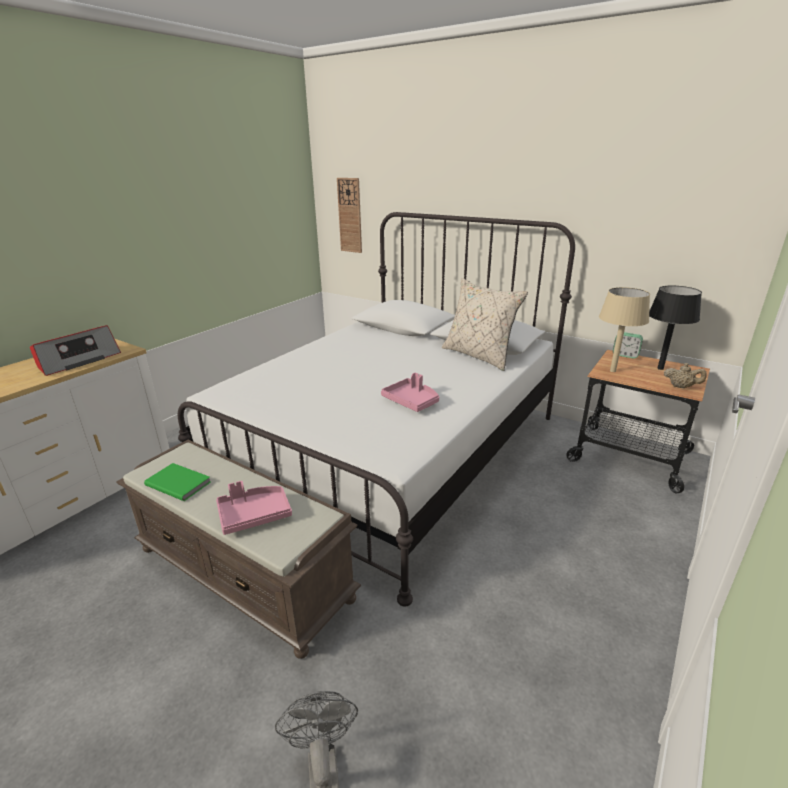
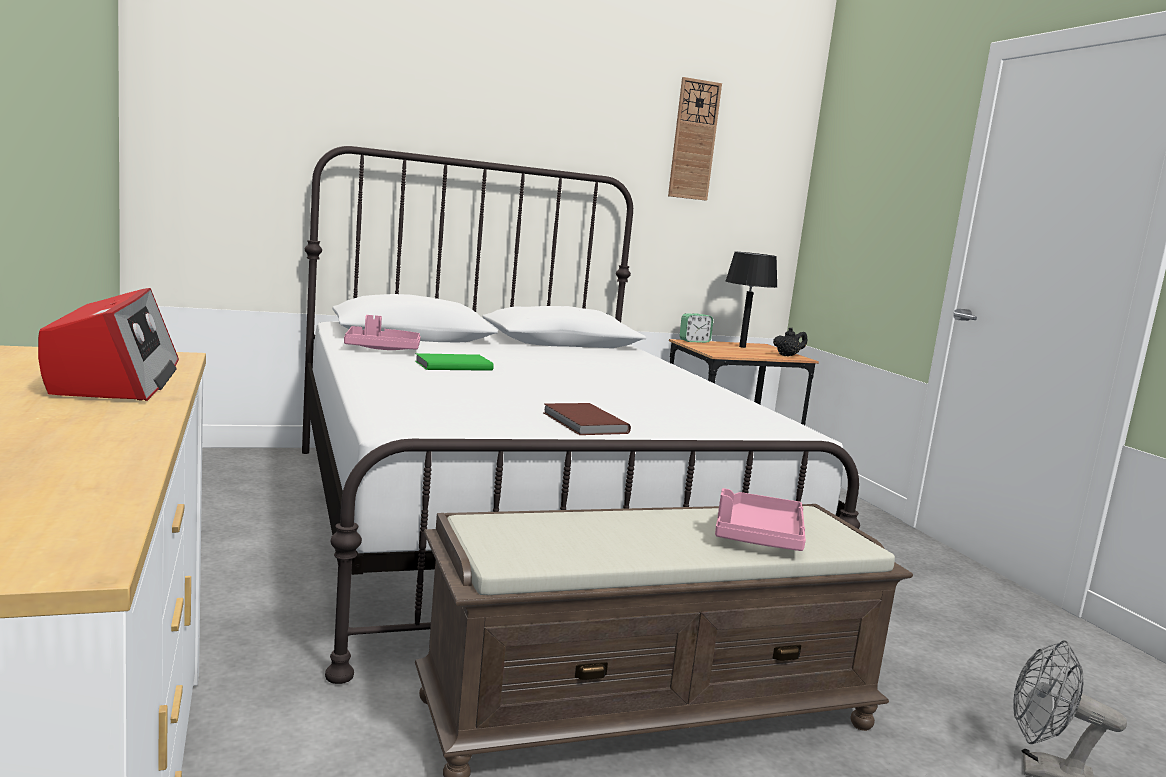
camera: 55 degrees left, 15 degrees down
green book [144,463,211,501] -> green book moved to [415,353,494,371]
wall clock [337,178,362,253] -> wall clock moved to [668,77,722,201]
pink tray [381,373,439,412] -> pink tray moved to [344,315,421,350]
beige pillow [442,278,528,371] -> none
beige table lamp [599,287,650,372] -> none
beige teapot [664,363,707,388] -> black teapot [773,328,807,356]
none -> brown book [543,403,631,435]

